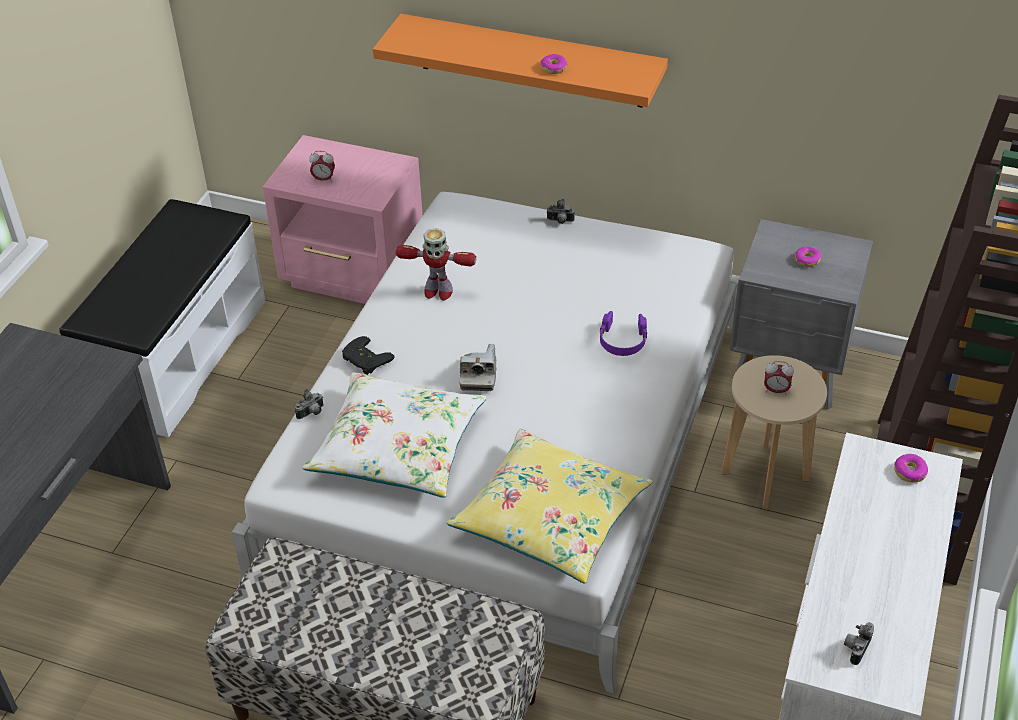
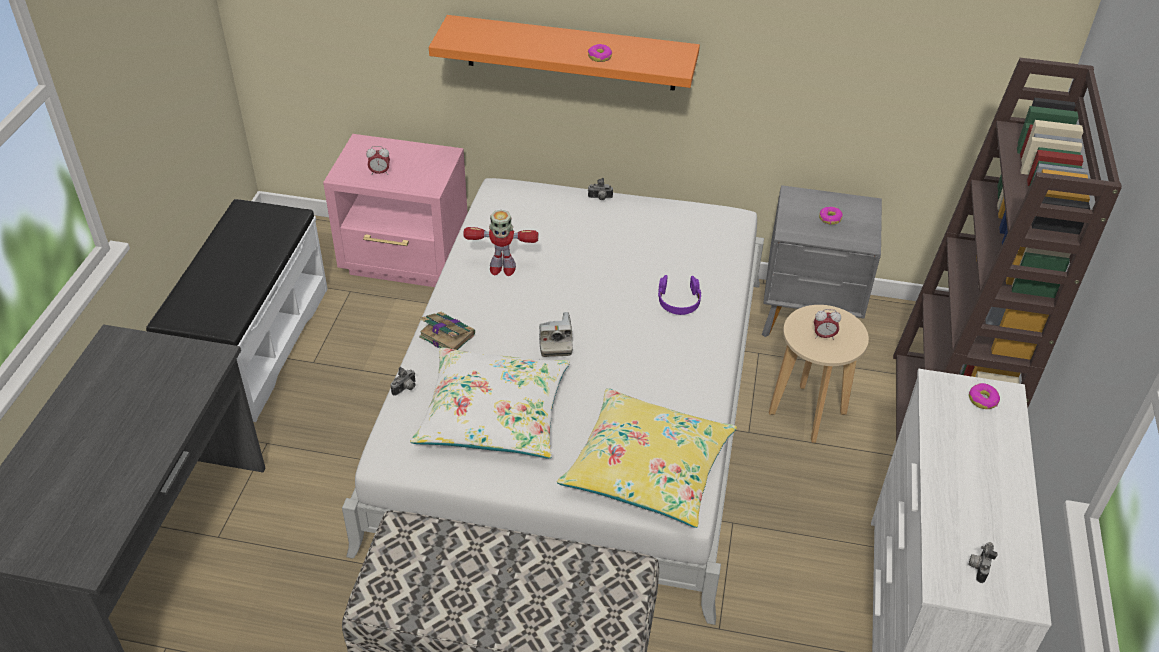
camera: 10 degrees left, 0 degrees up
black game controller [342,336,395,375] -> book [419,312,475,350]

